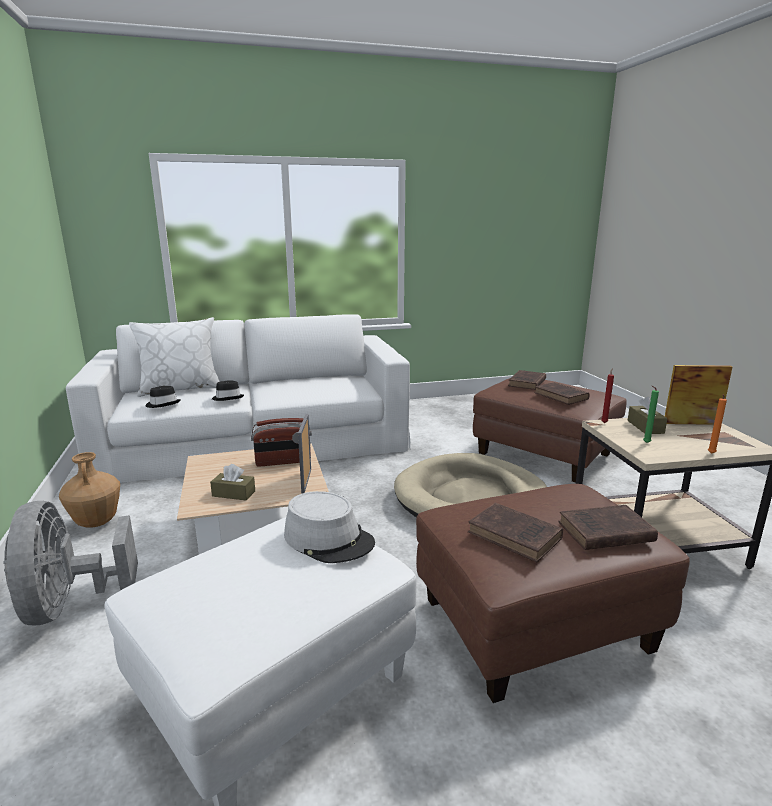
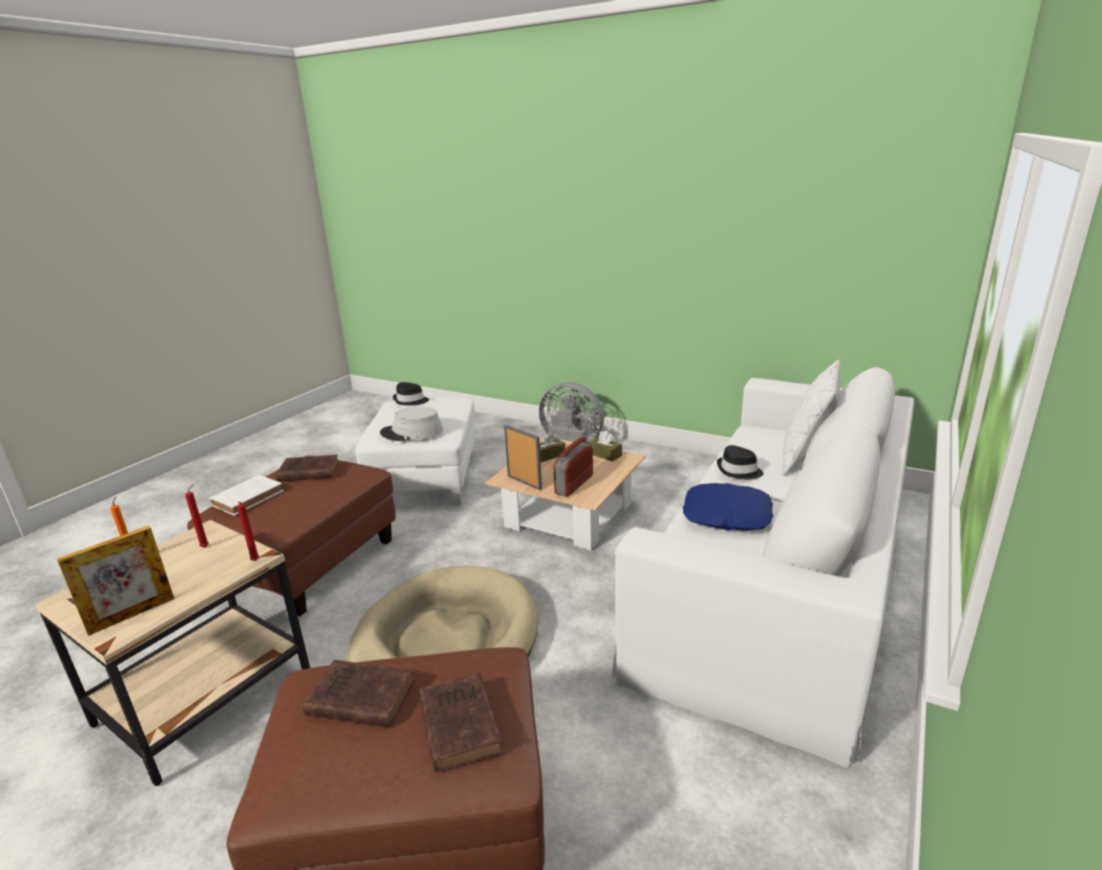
camera: 135 degrees right, 5 degrees up
brown vase [59,452,120,528] -> none
black hat [146,386,181,408] -> black hat moved to [393,382,429,406]
brown book [558,505,658,550] -> white book [209,475,284,516]
brown tissue box [627,397,668,434] -> brown tissue box moved to [588,431,622,462]
green candle [643,386,659,443] -> red candle [185,484,209,548]
none -> blue pillow [683,483,773,531]

